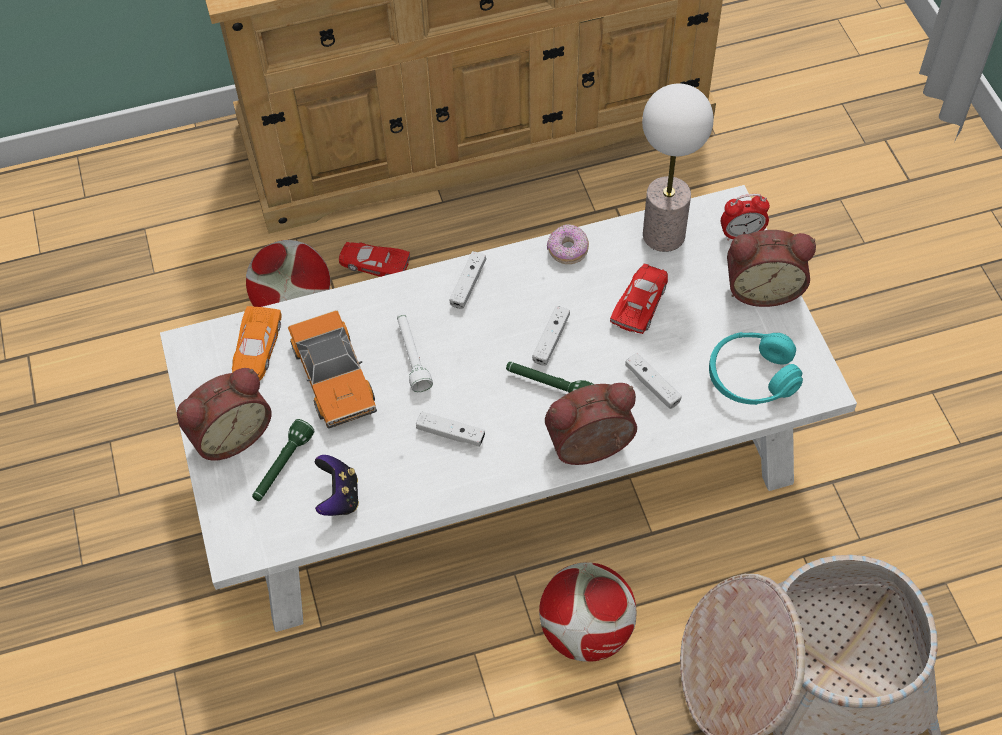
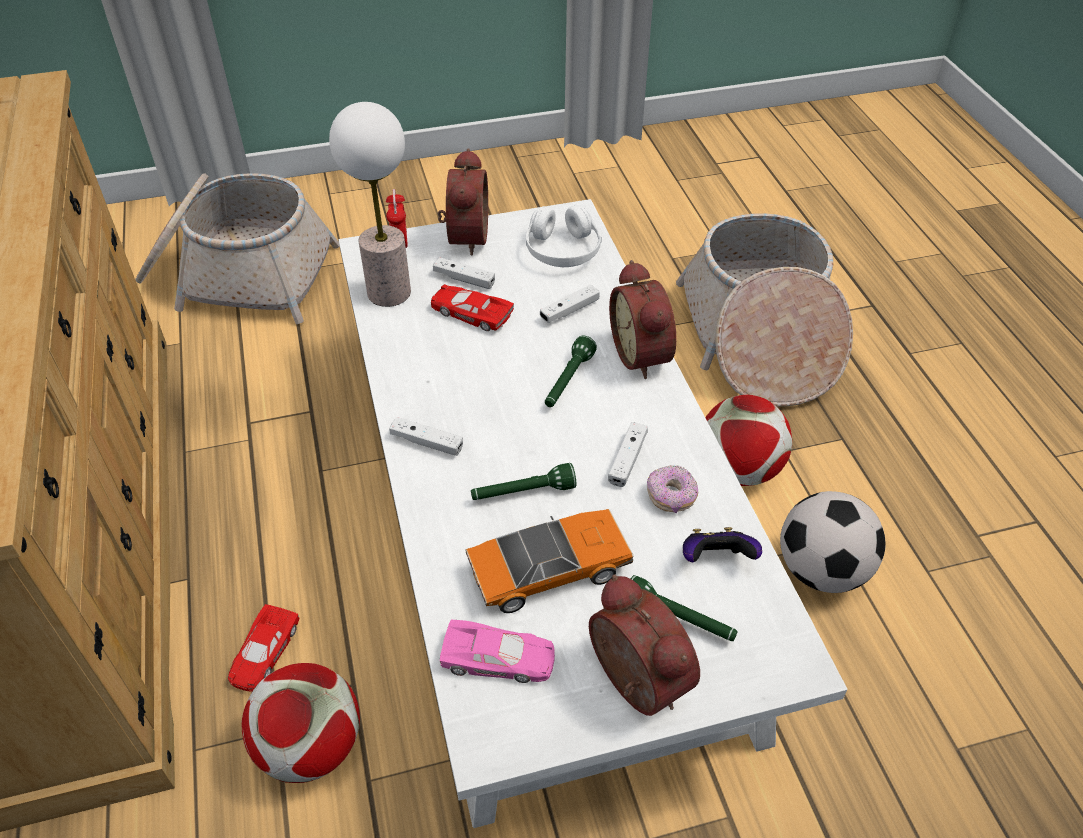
camera: 90 degrees left, 10 degrees down
orange toy car [232,306,282,380] -> pink toy car [440,619,555,683]
white flashlight [397,313,433,392] -> green flashlight [471,463,576,500]
white game controller [532,306,570,366] -> white game controller moved to [433,257,495,289]
donut [547,224,589,264] -> donut moved to [647,465,698,513]
turquoise headphones [709,332,803,405] -> white headphones [526,205,602,267]
none -> basket [136,173,340,324]
none -> football [780,491,885,593]

